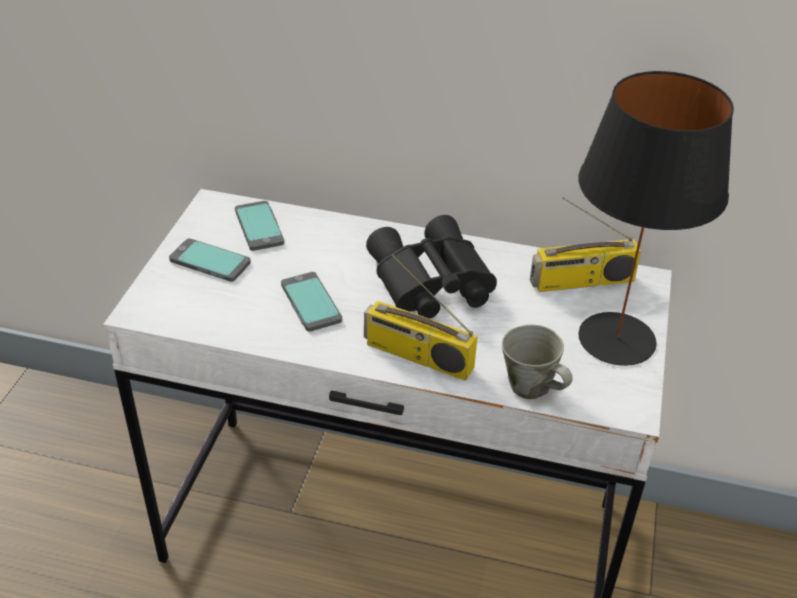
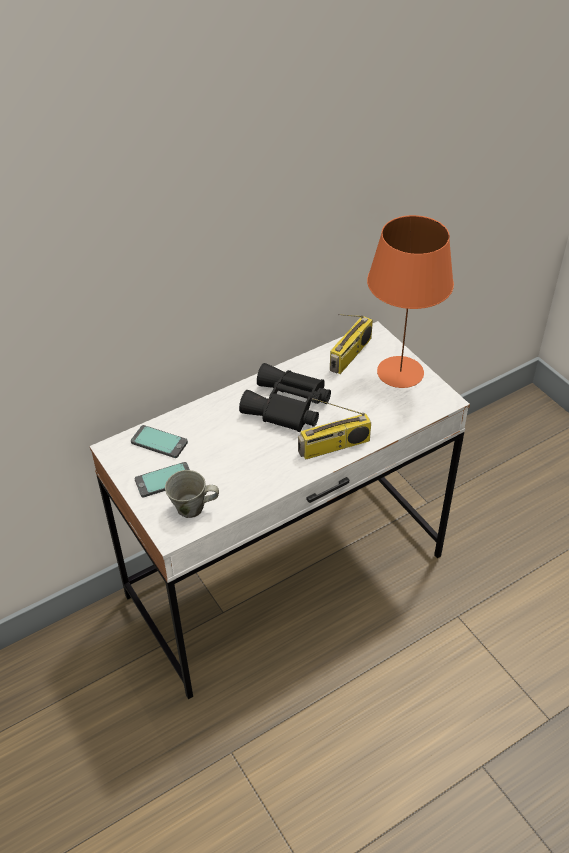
camera: 45 degrees left, 5 degrees up
phone [281,272,342,332] -> none
grey mug [502,325,573,399] -> grey mug moved to [165,470,219,518]
black table lamp [578,71,734,366] -> orange table lamp [367,215,454,388]

